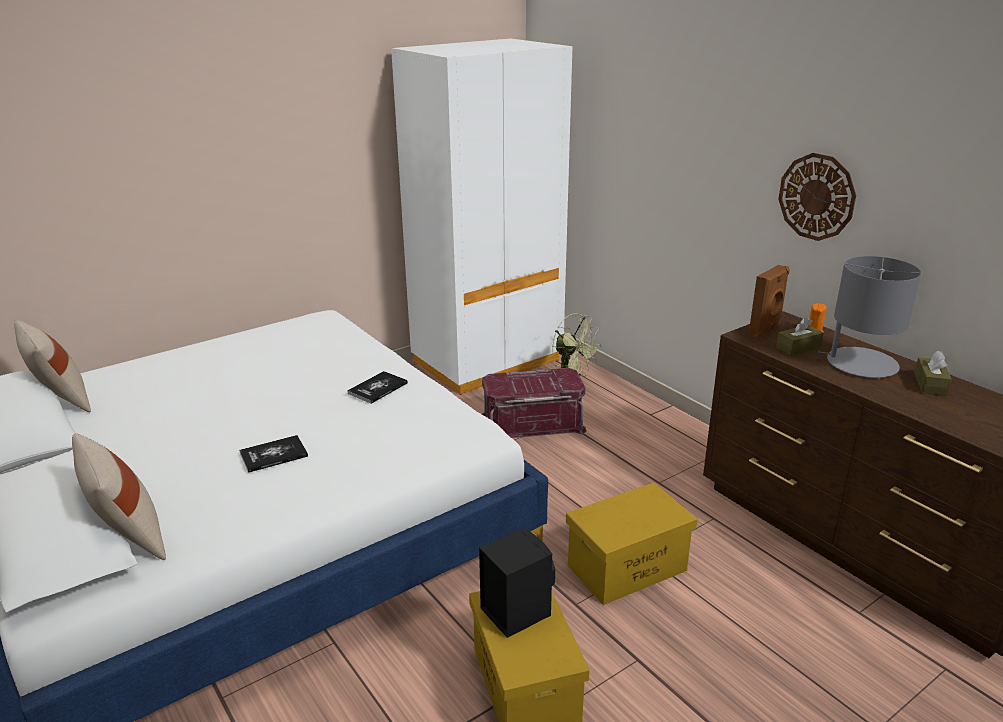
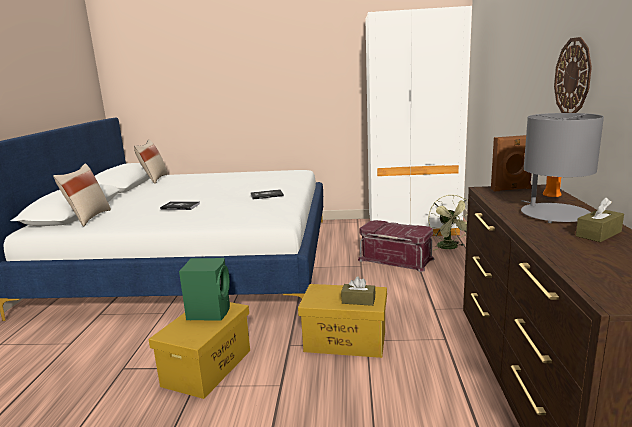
camera: 40 degrees right, 10 degrees down
black speaker [479,528,555,638] -> green speaker [179,258,230,321]
brown tissue box [776,317,824,356] -> brown tissue box moved to [341,276,376,306]

